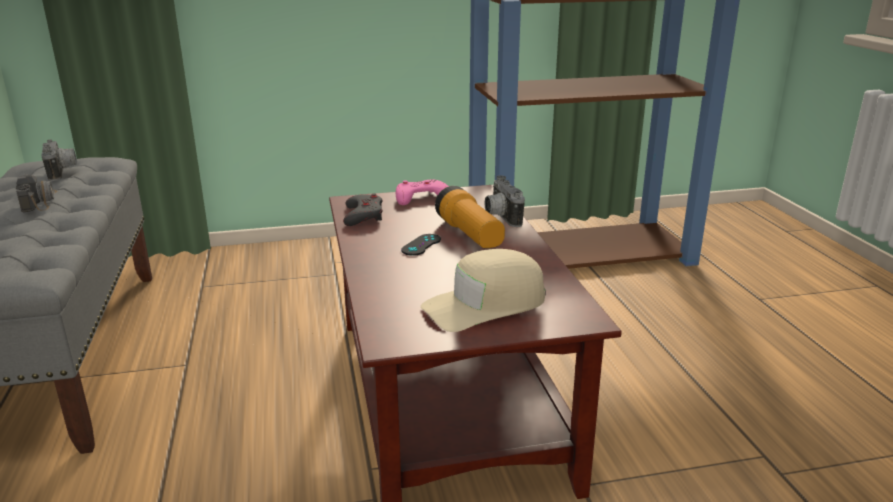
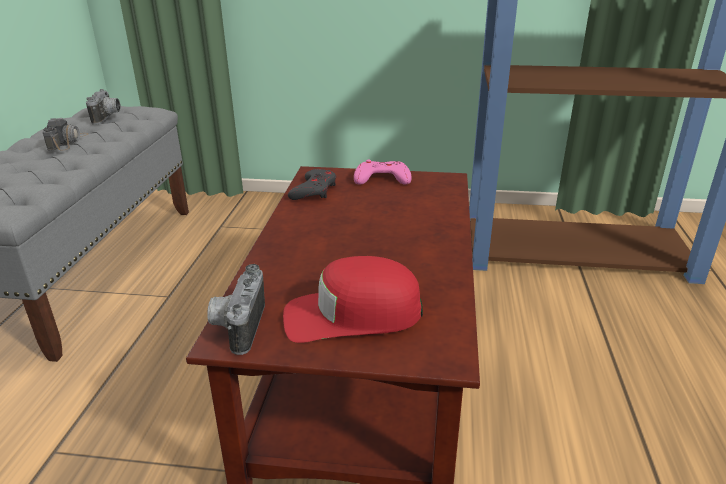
camera: 20 degrees right, 5 degrees up
black game controller [401,234,441,256] -> none
beige cap [421,249,546,332] -> red cap [283,256,423,343]
flashlight [435,186,505,248] -> none
camera [485,175,525,227] -> camera moved to [207,264,265,355]

